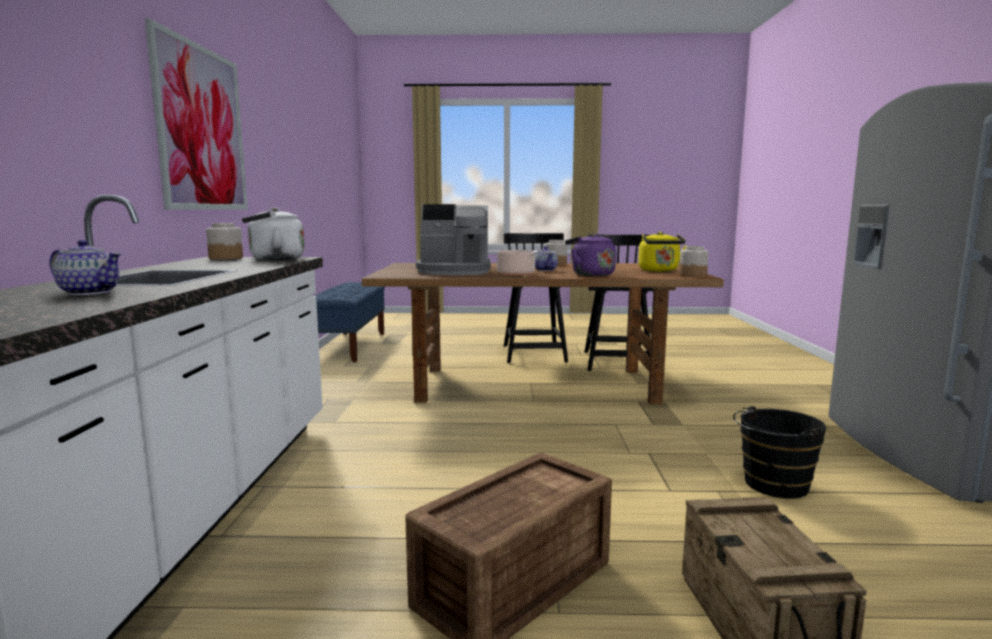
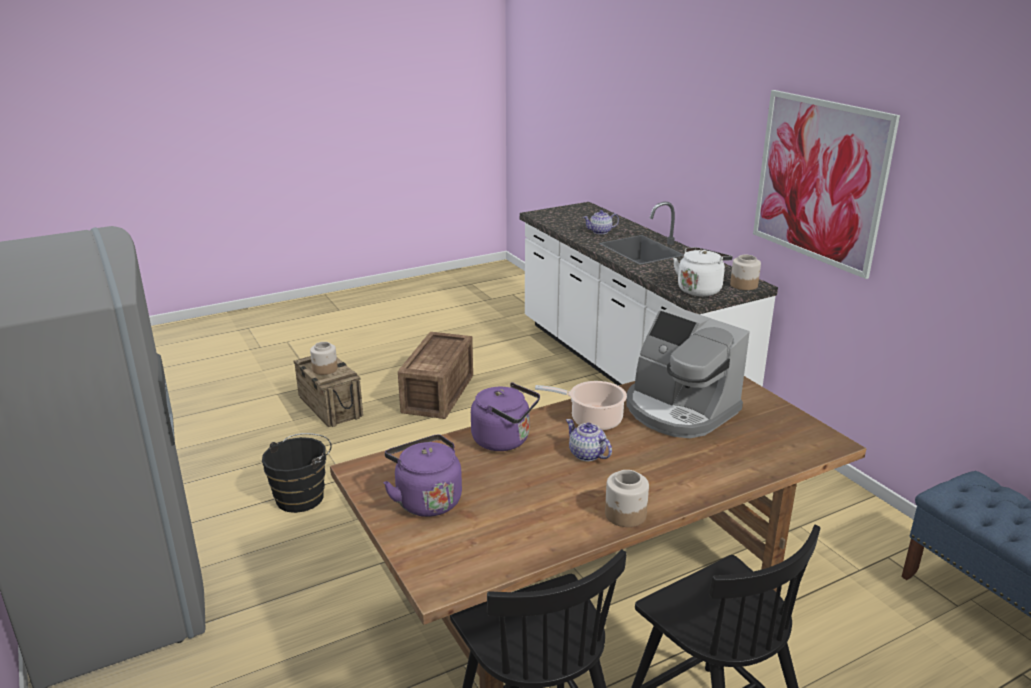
camera: 150 degrees right, 15 degrees up
coffee machine [416,204,491,275] -> coffee machine turned 105 degrees counterclockwise [626,306,750,438]
yellow kettle [638,232,688,272] -> purple kettle [383,434,462,517]
jar [679,246,709,277] -> jar moved to [310,342,338,375]

